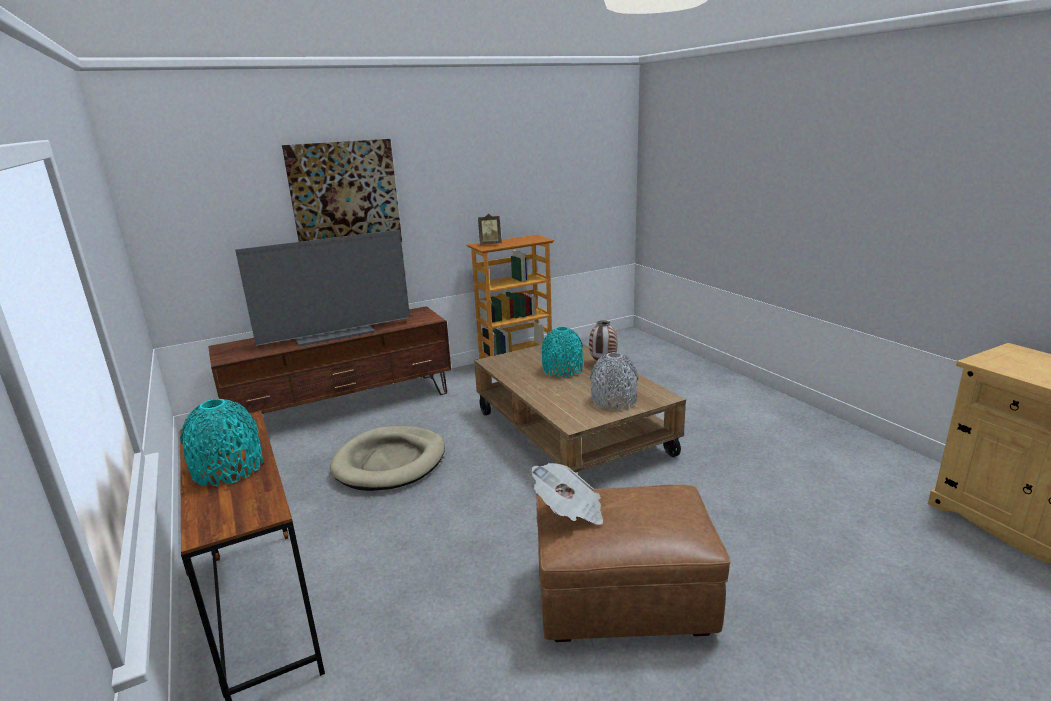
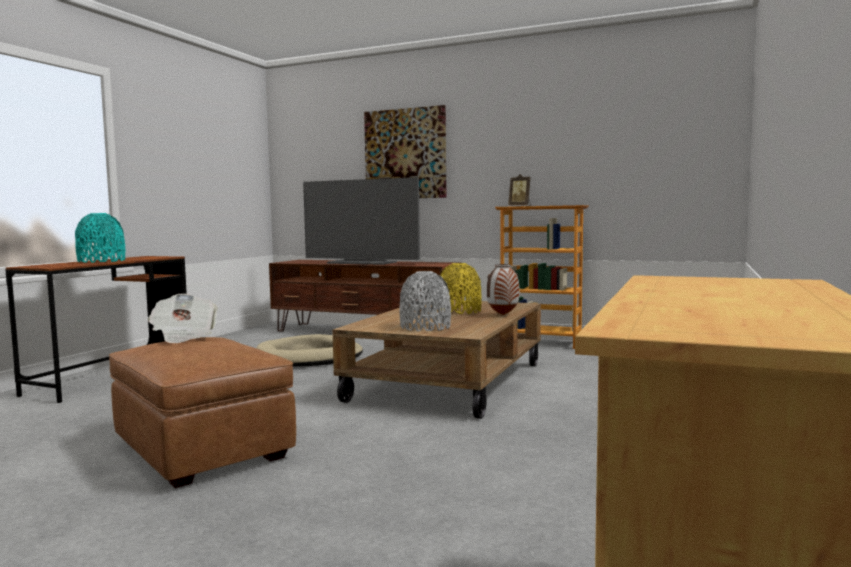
camera: 50 degrees right, 15 degrees down
turquoise vase [542,327,583,378] -> yellow vase [440,263,482,314]

